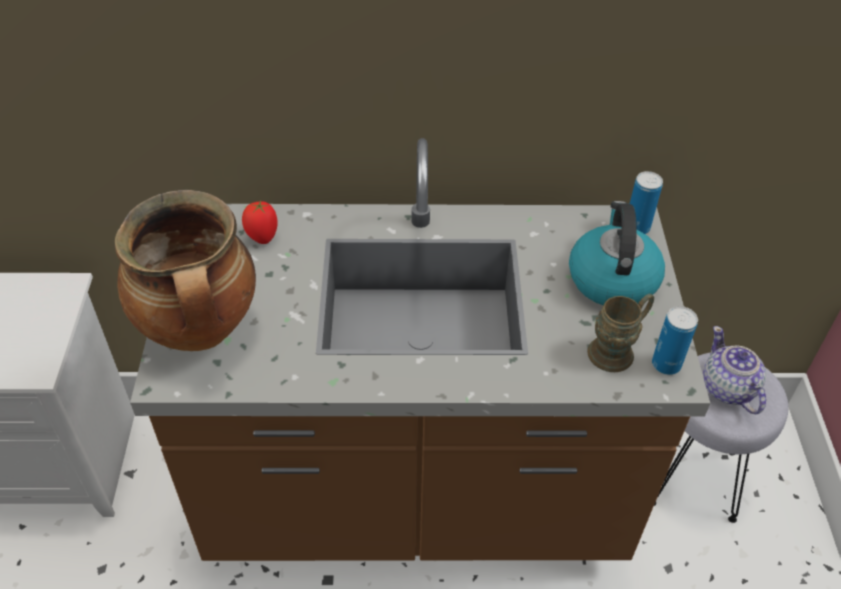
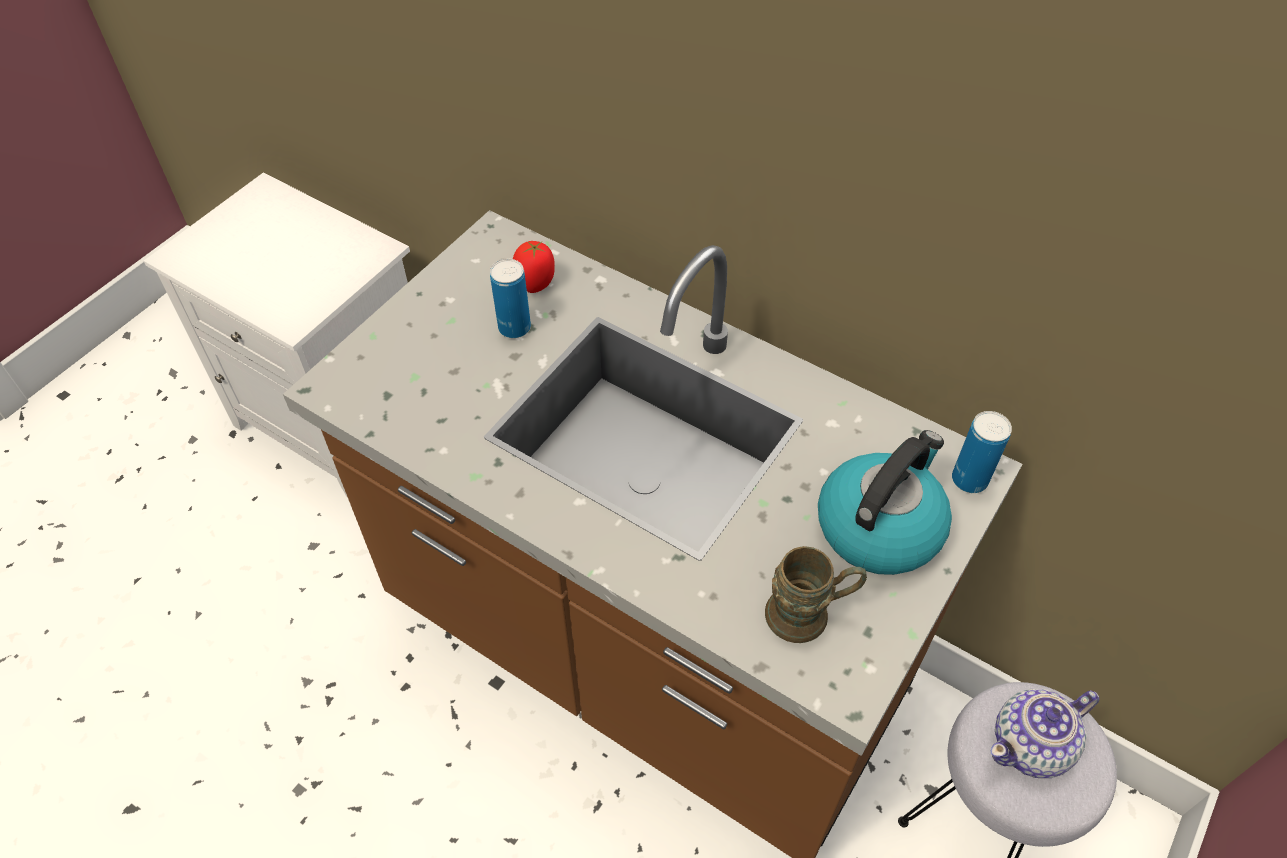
camera: 35 degrees right, 5 degrees up
cooking pot [115,190,256,351] -> none
can [652,306,698,375] -> can moved to [490,259,531,338]
teapot [703,326,766,414] -> teapot turned 135 degrees counterclockwise [991,689,1099,778]

